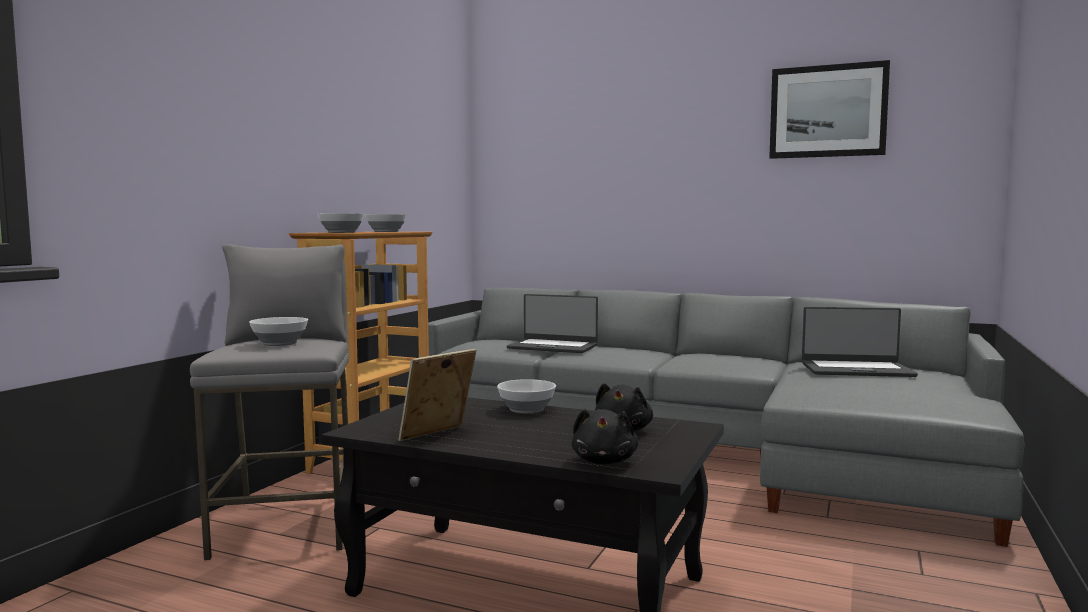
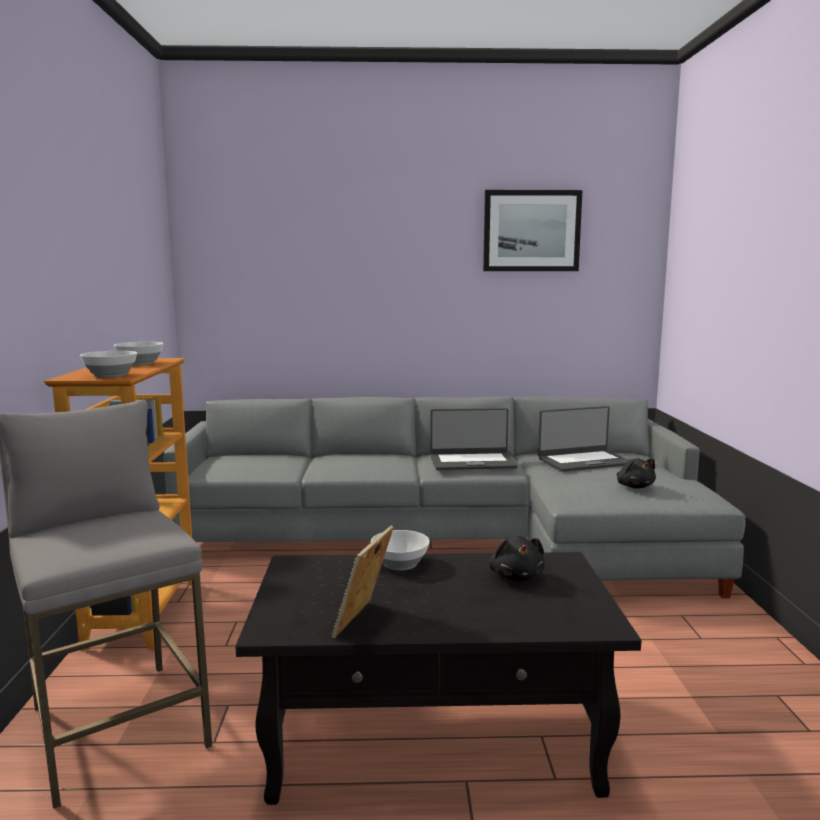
camera: 25 degrees left, 5 degrees up
bowl [249,317,308,346] -> none
laptop [507,294,598,353] -> laptop moved to [430,408,518,470]
black plush toy [572,409,638,464] -> black plush toy moved to [617,458,656,489]

